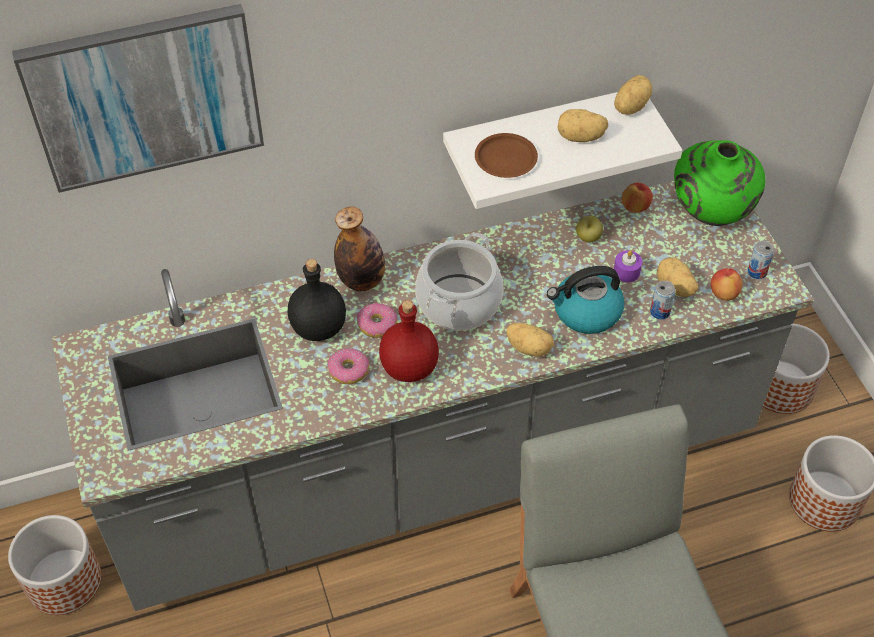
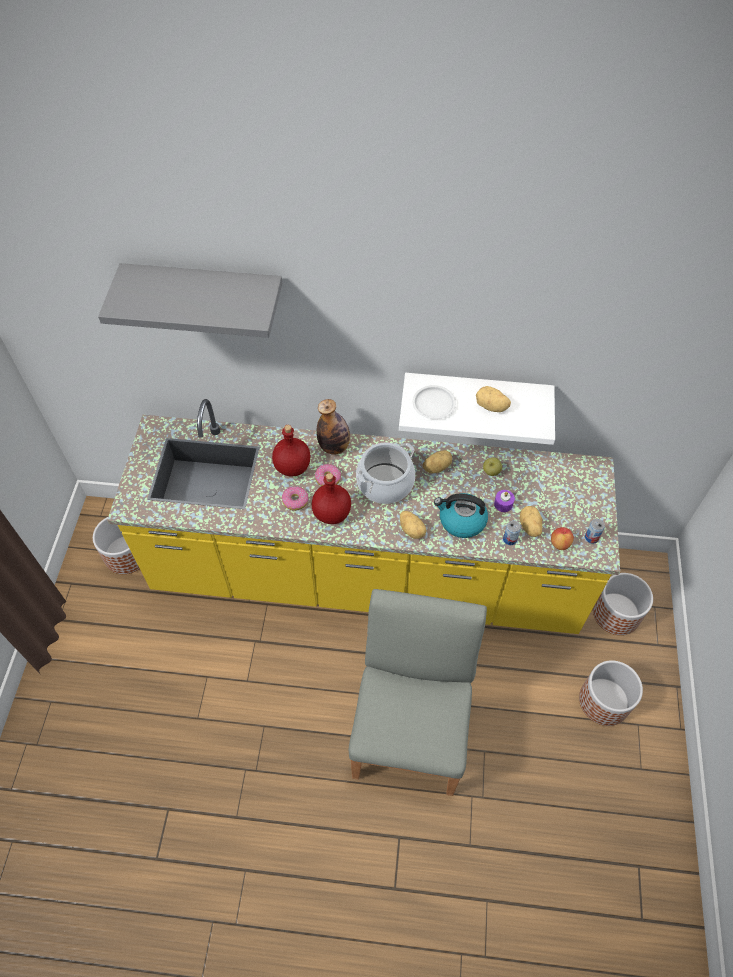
camera: 25 degrees right, 5 degrees up
picture [12,4,264,193] -> grey shelf [98,263,282,338]
grey counter [51,181,814,611] -> yellow counter [107,399,620,634]
black bottle [288,259,346,341] -> red bottle [272,425,311,476]
brown plate [475,133,538,178] -> white plate [412,385,456,419]
potato [614,75,653,115] -> potato moved to [423,450,452,473]
apple [622,183,653,212] -> none
green vase [674,140,765,226] -> none

